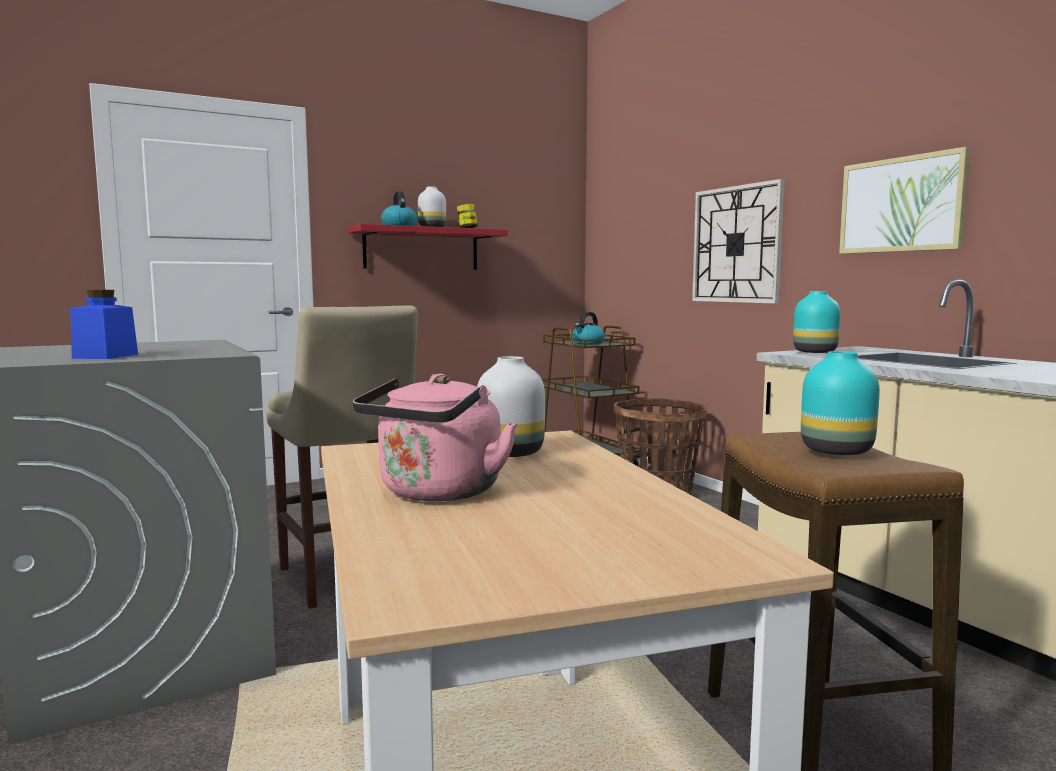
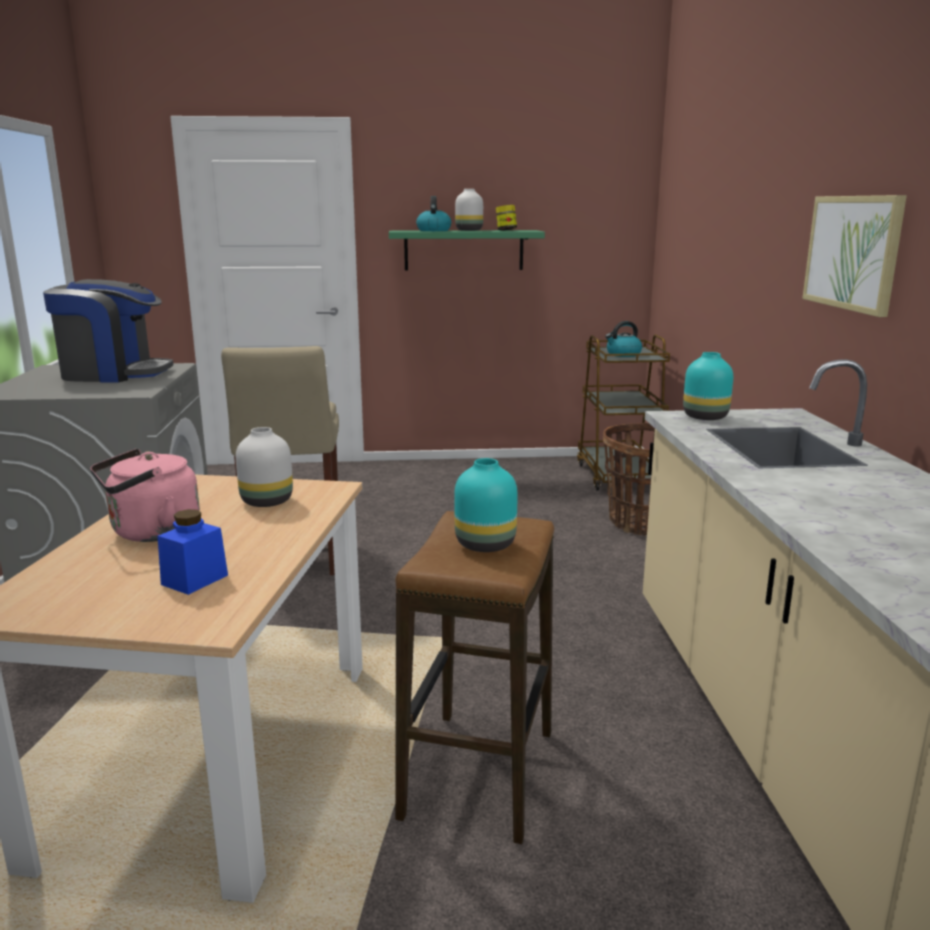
camera: 25 degrees right, 10 degrees up
blue jar [70,290,138,359] -> blue jar moved to [158,509,228,595]
red shelf [347,224,508,270] -> green shelf [389,230,545,271]
wall clock [692,179,785,304] -> none
none -> coffee machine [43,279,173,382]

